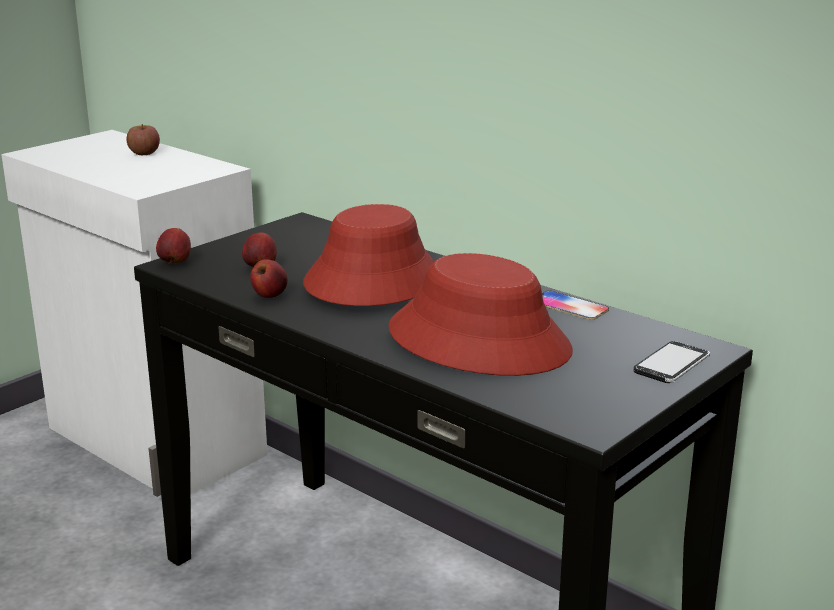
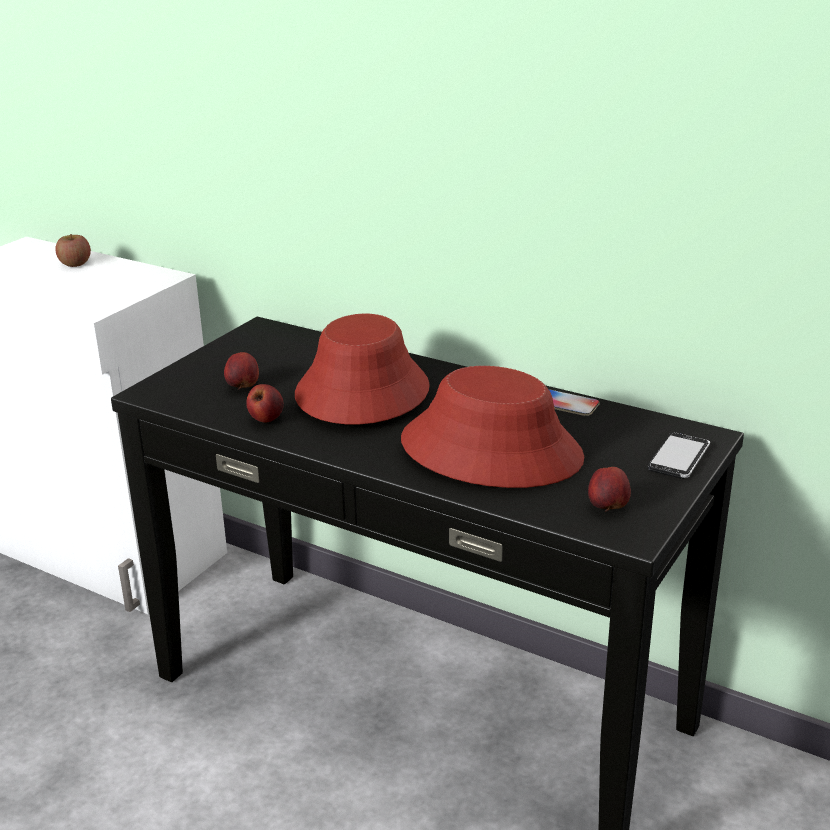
camera: 10 degrees left, 5 degrees up
apple [156,228,191,264] -> apple moved to [588,467,631,512]

